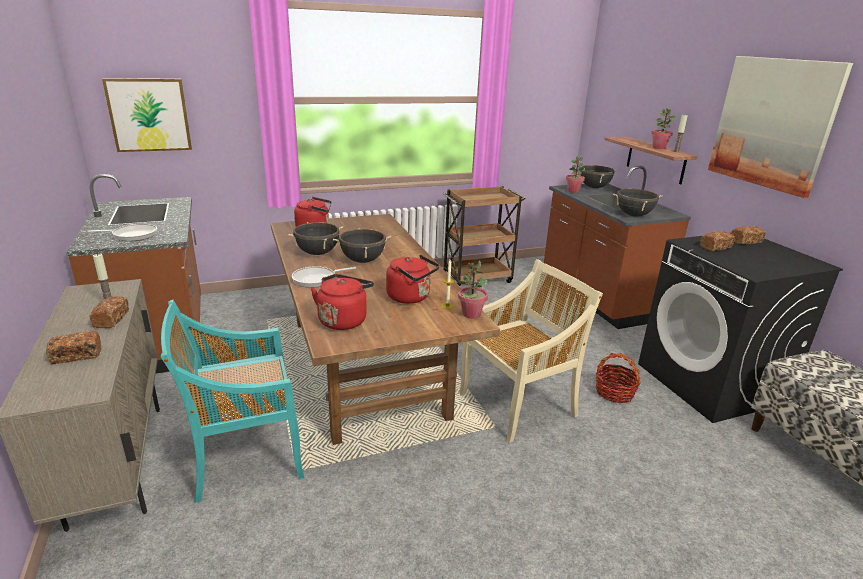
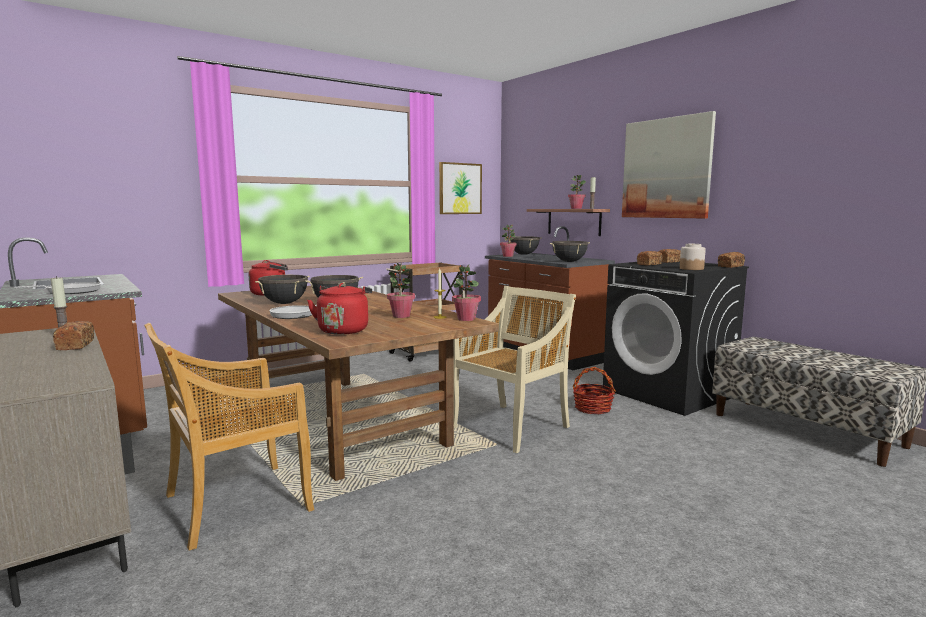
camera: 15 degrees left, 15 degrees down
bread [46,331,101,365] -> bread moved to [718,252,745,268]
picture [102,78,192,152] -> picture moved to [439,162,482,214]
turquoise chair [161,300,305,503] -> beige chair [144,323,314,551]
red kettle [386,255,440,304] -> potted plant [387,263,415,318]
none -> jar [680,244,706,270]

